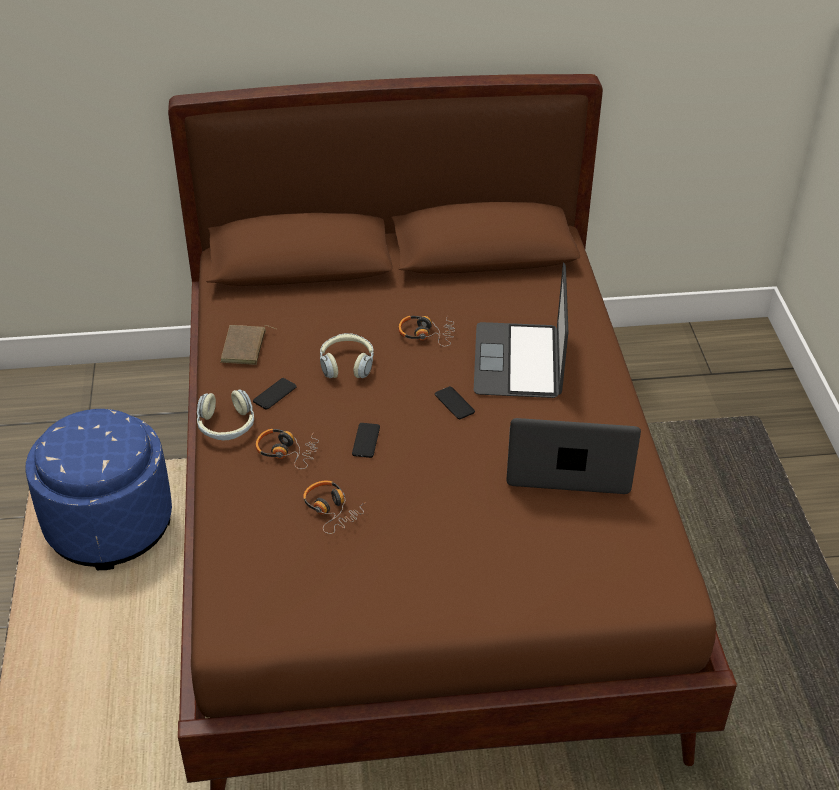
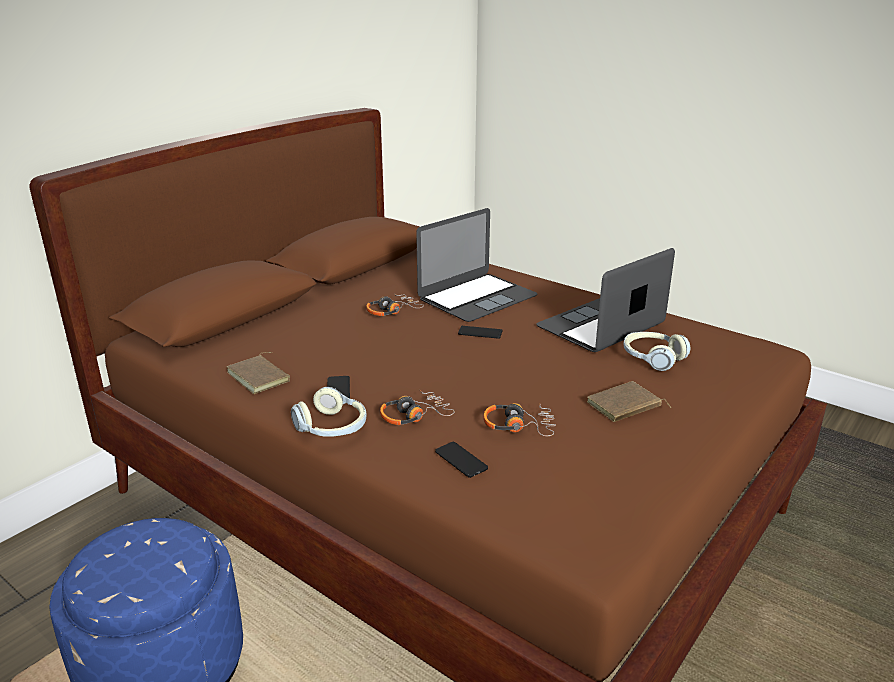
camera: 45 degrees left, 15 degrees down
headphones [320,333,374,378] -> headphones moved to [623,332,691,371]
phone [352,423,380,458] -> phone moved to [435,442,488,478]
laptop [474,263,568,398] -> laptop turned 90 degrees counterclockwise [416,208,537,322]
none -> brown book [587,381,671,422]

